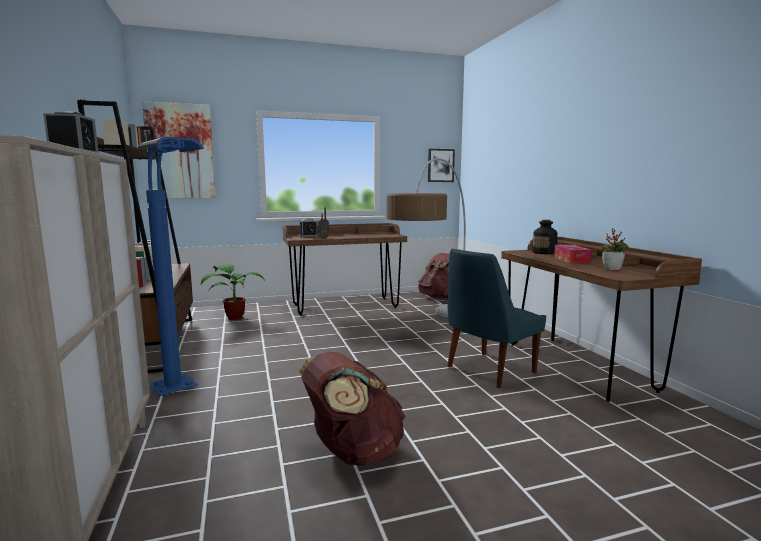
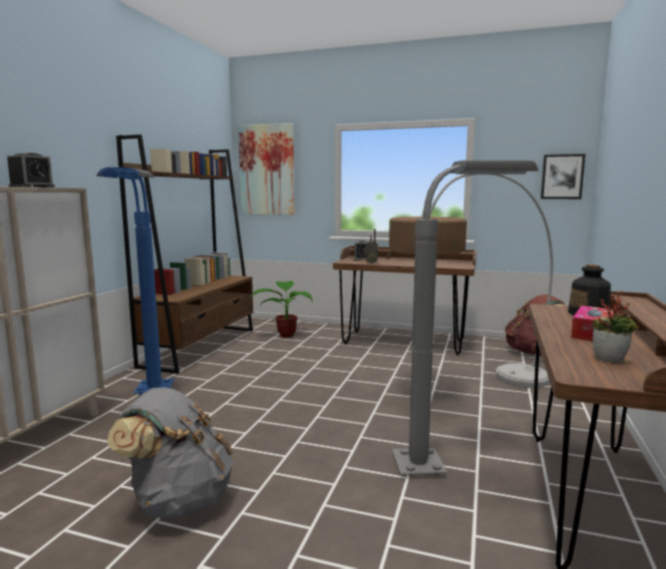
camera: 35 degrees right, 0 degrees up
brown backpack [299,352,406,466] -> grey backpack [107,387,235,518]
blue chair [448,248,546,388] -> grey floor lamp [392,160,538,476]

